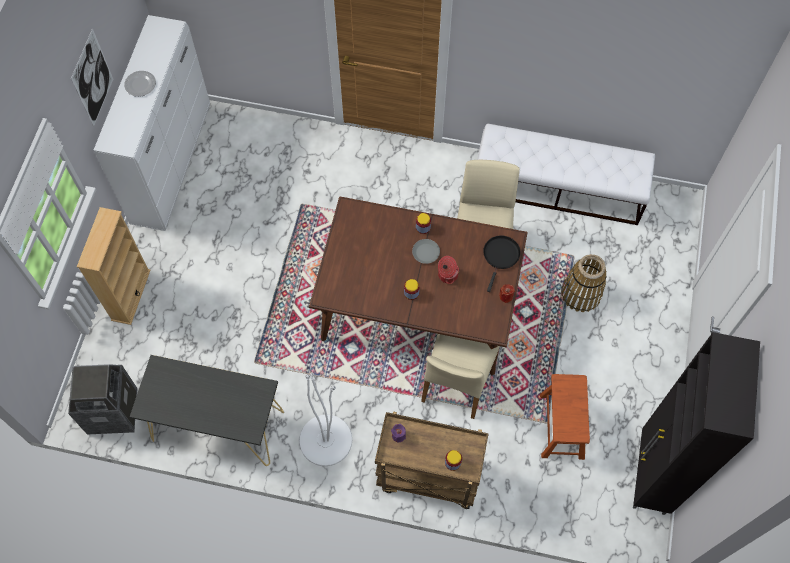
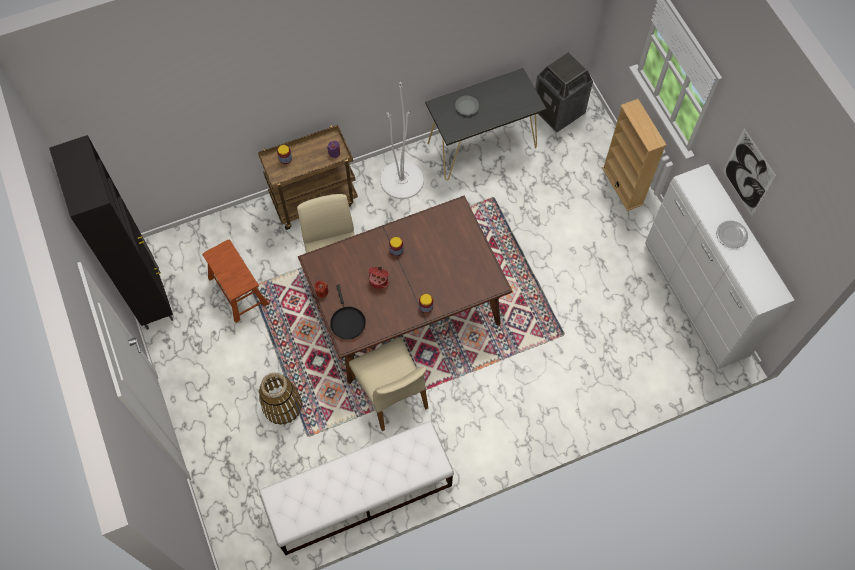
camera: 145 degrees right, 0 degrees up
grey plate [412,239,440,264] -> grey plate moved to [455,96,479,115]

